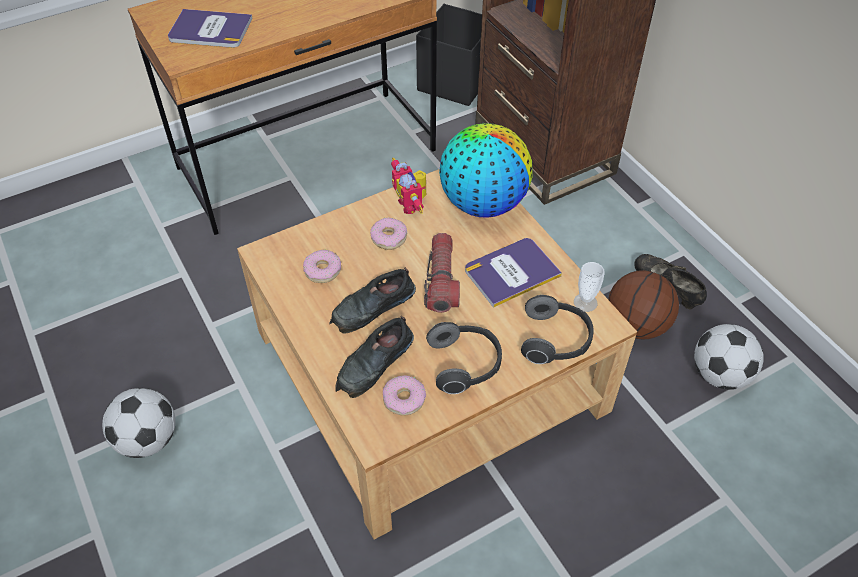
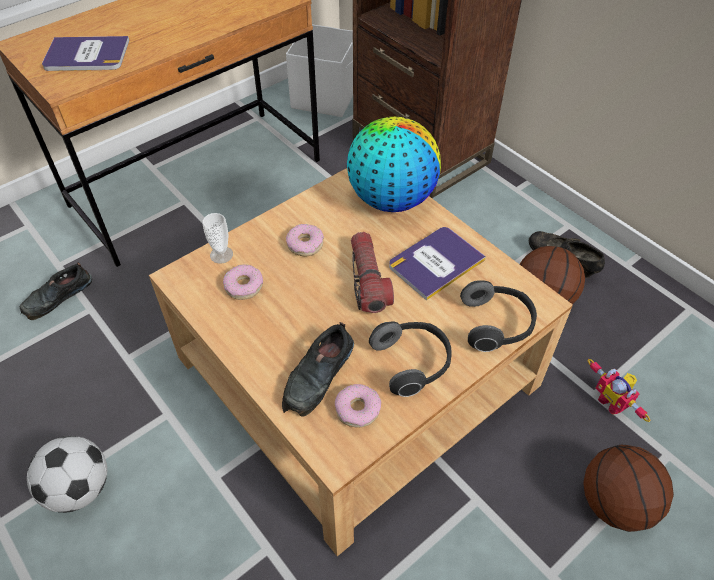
camera: 10 degrees left, 0 degrees up
black shoe [329,268,416,333] -> black shoe moved to [20,262,92,320]
toy robot [391,157,426,214] -> toy robot moved to [587,359,651,422]
black storage box [416,4,482,106] -> white storage box [286,25,353,117]
cup [574,262,605,312] -> cup moved to [202,213,233,264]
football [694,324,764,390] -> none
none -> basketball [584,445,674,532]

